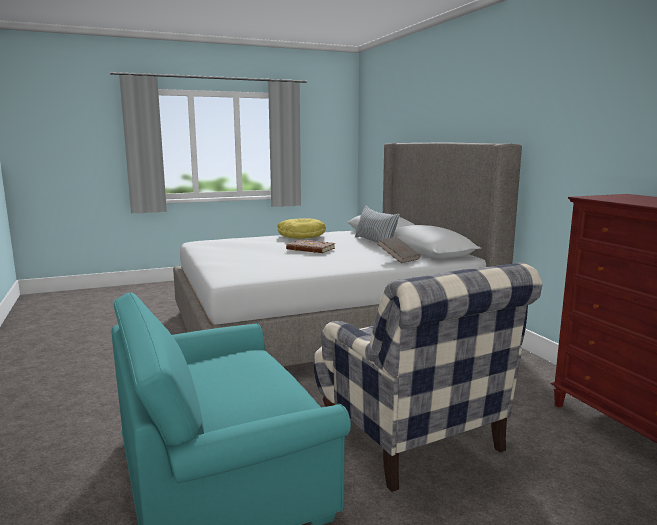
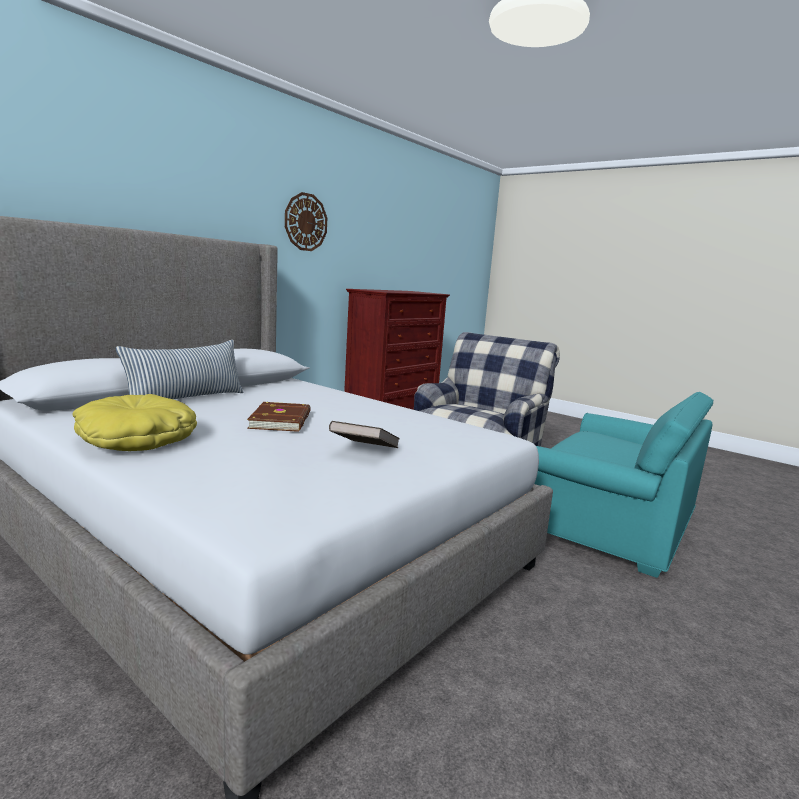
camera: 120 degrees left, 0 degrees up
brown book [377,237,421,263] -> brown book moved to [329,421,400,448]
none -> wall clock [285,192,327,251]

